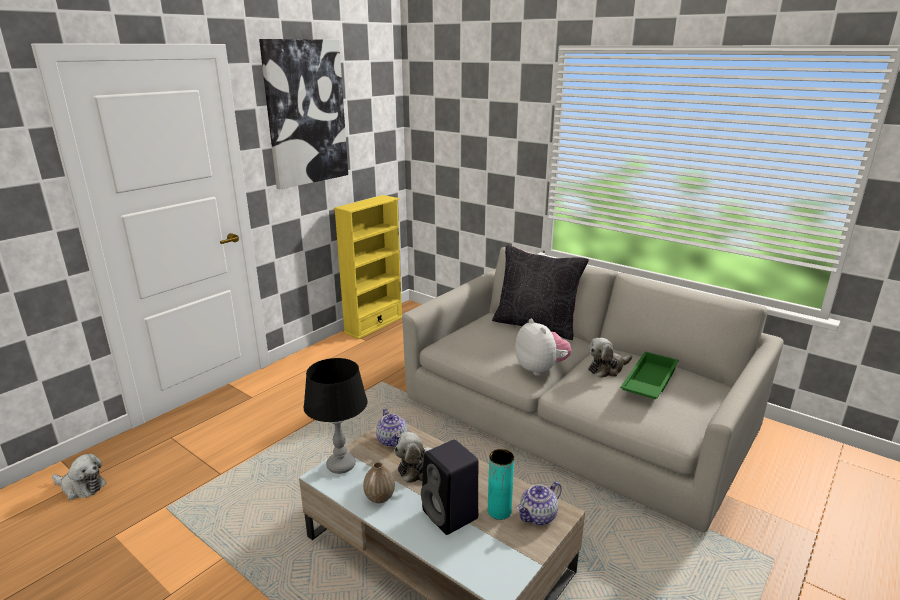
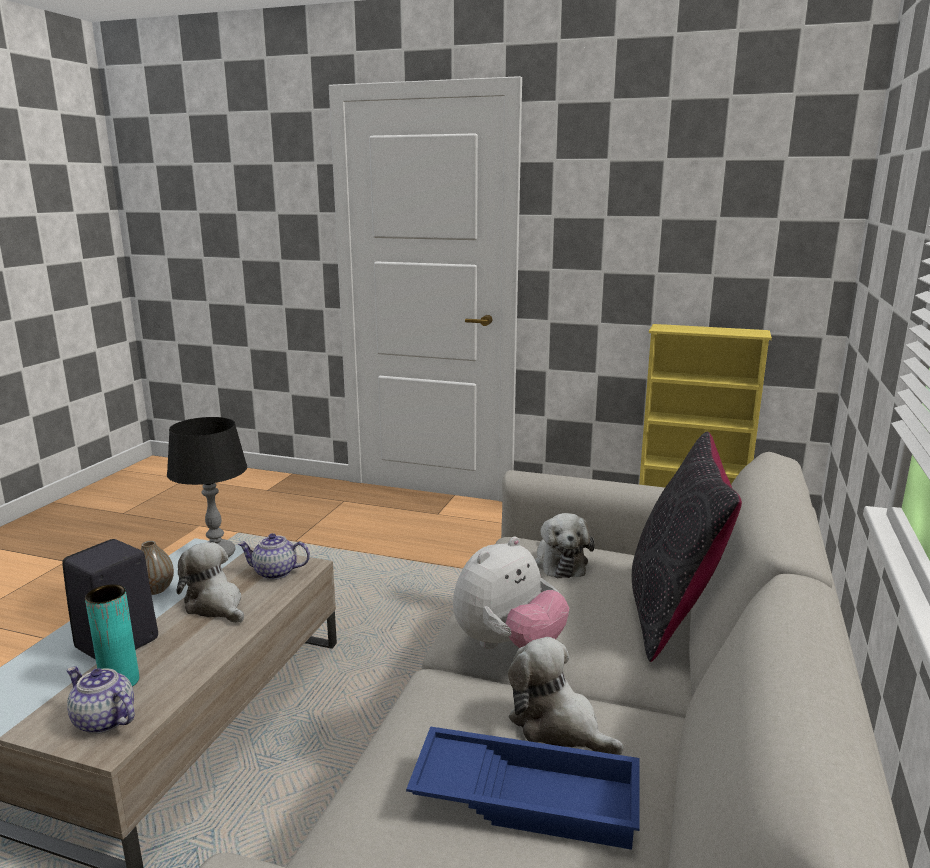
camera: 70 degrees right, 5 degrees down
plush toy [52,454,106,500] -> plush toy moved to [535,513,595,578]
picture [259,39,348,189] -> none
teapot [376,409,408,447] -> teapot turned 45 degrees clockwise [238,533,310,580]
green tray [620,352,679,399] -> blue tray [406,726,640,850]

